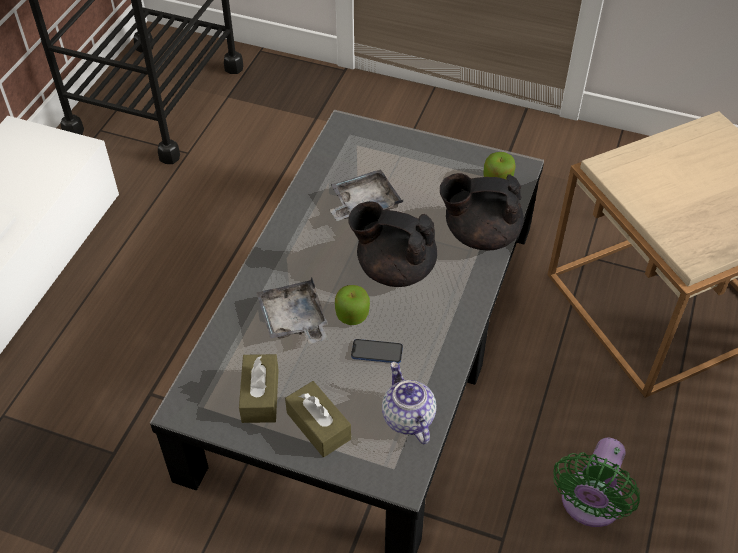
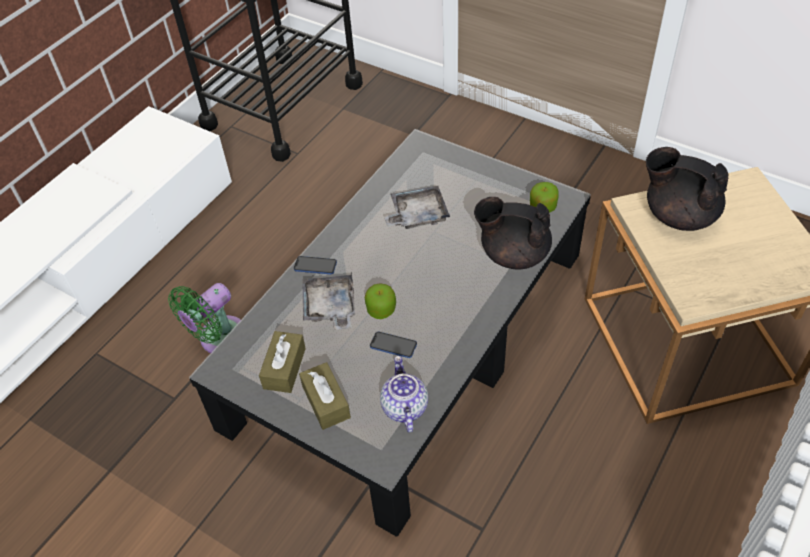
camera: 15 degrees right, 0 degrees up
black teapot [348,201,437,287] -> black teapot moved to [646,147,728,231]
green fan [553,438,640,527] -> green fan moved to [168,283,241,353]
none -> phone [294,256,337,274]

